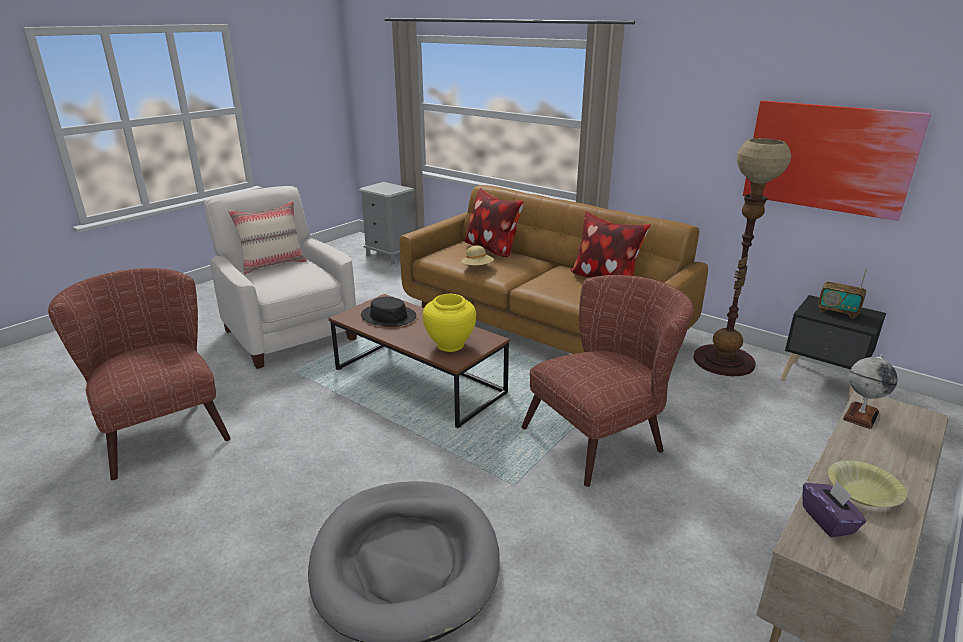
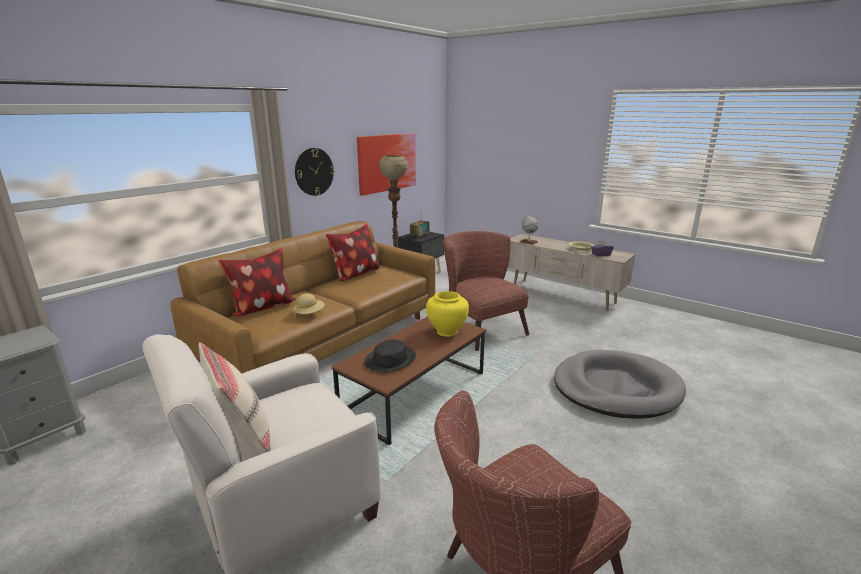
camera: 90 degrees left, 5 degrees down
none -> wall clock [295,148,334,196]

